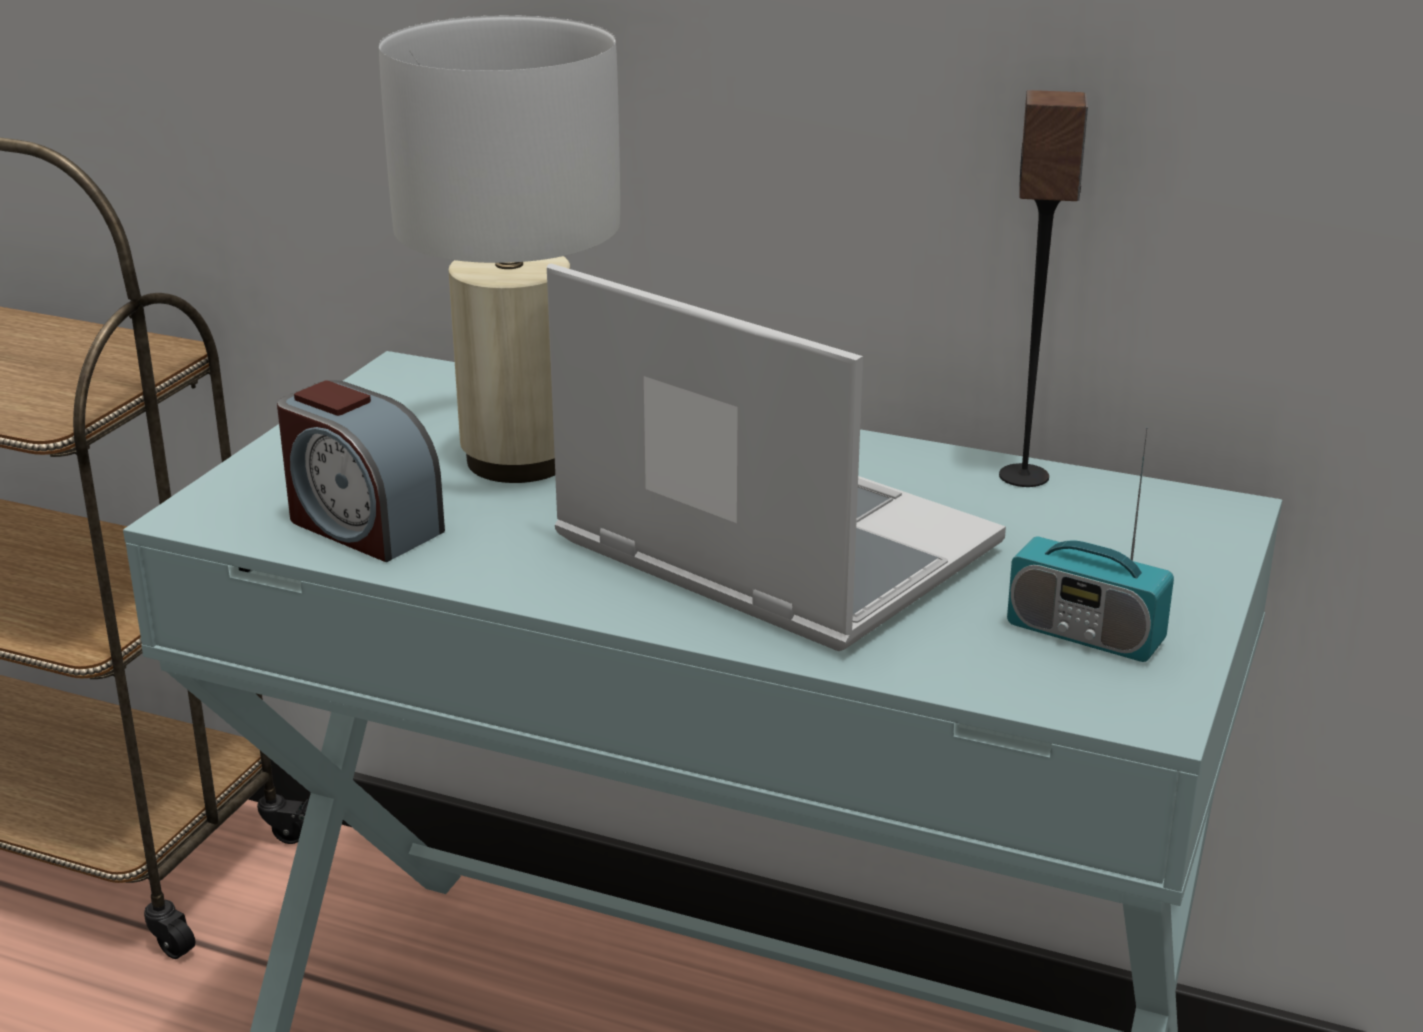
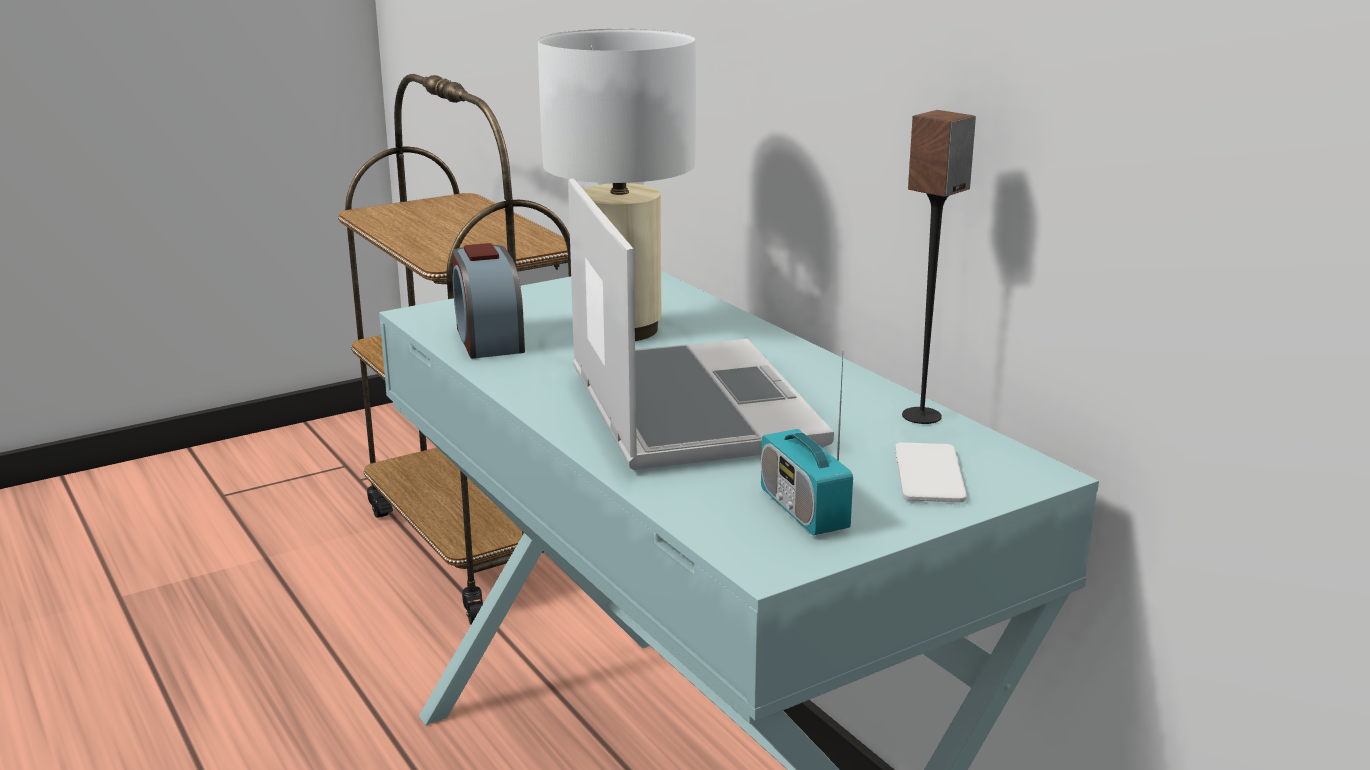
camera: 35 degrees right, 5 degrees down
none -> phone [895,442,967,502]

